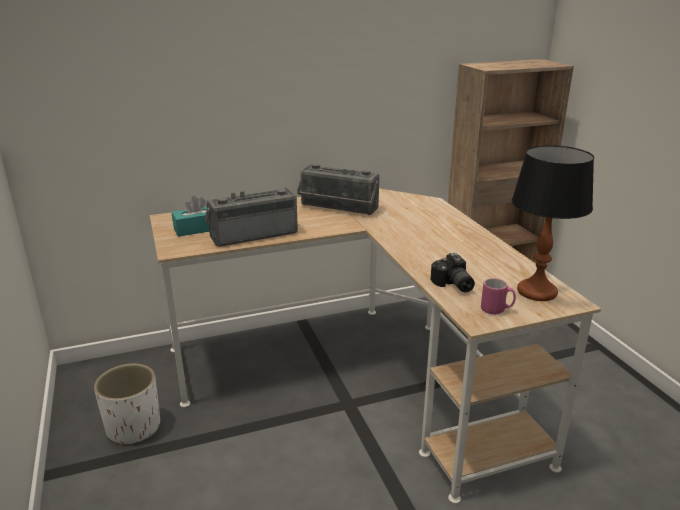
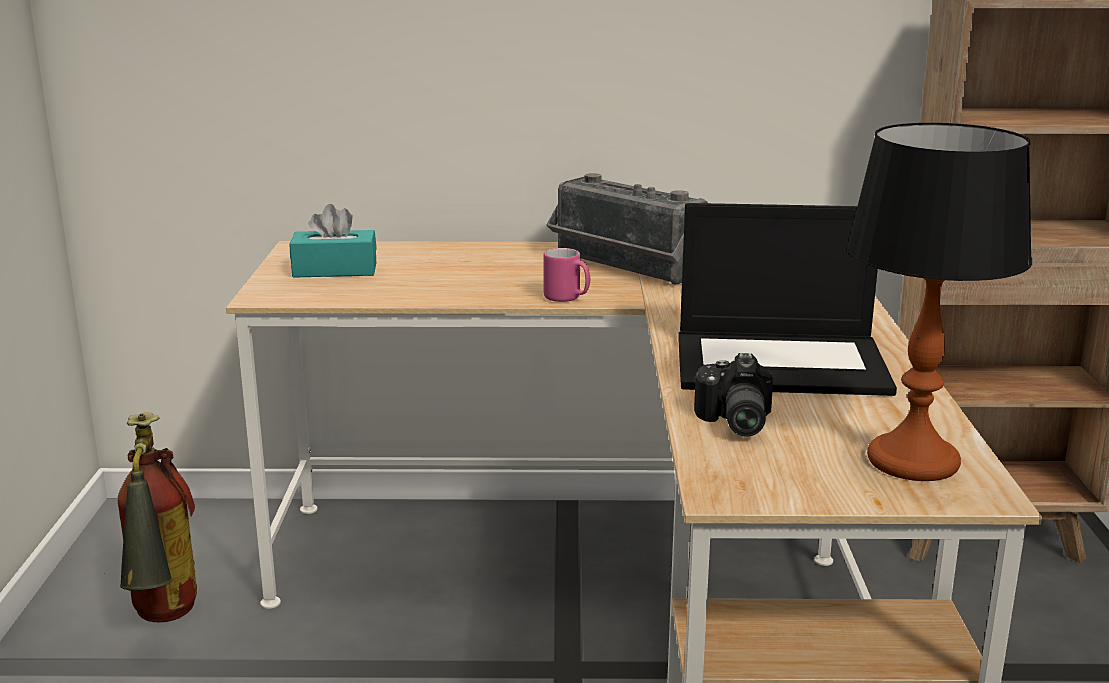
camera: 20 degrees right, 5 degrees down
white planter [94,364,160,445] -> fire extinguisher [118,412,197,623]
radio [205,188,298,247] -> none
pink mug [481,278,516,314] -> pink mug moved to [544,248,590,302]
none -> laptop [678,203,897,396]

